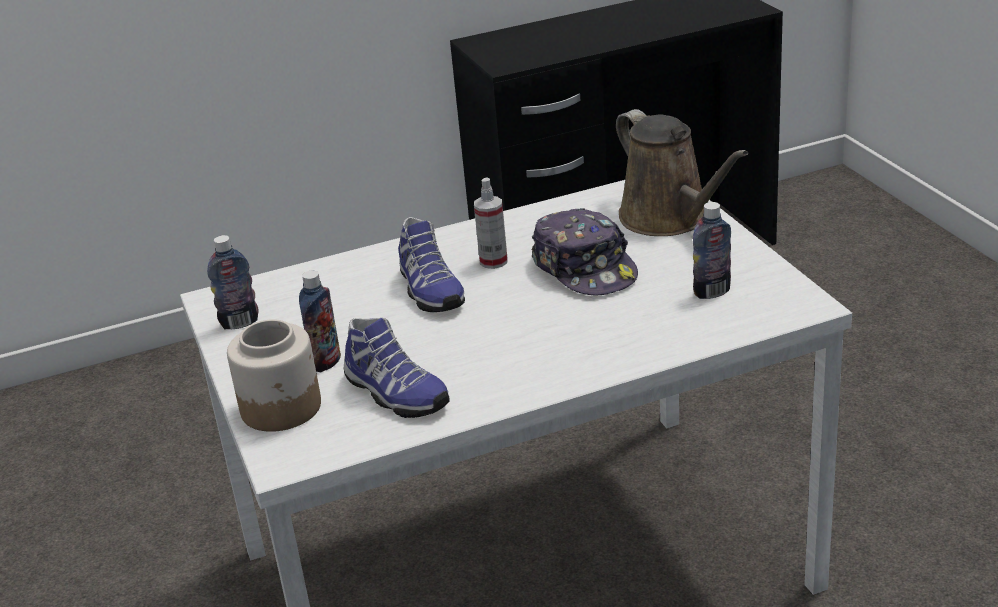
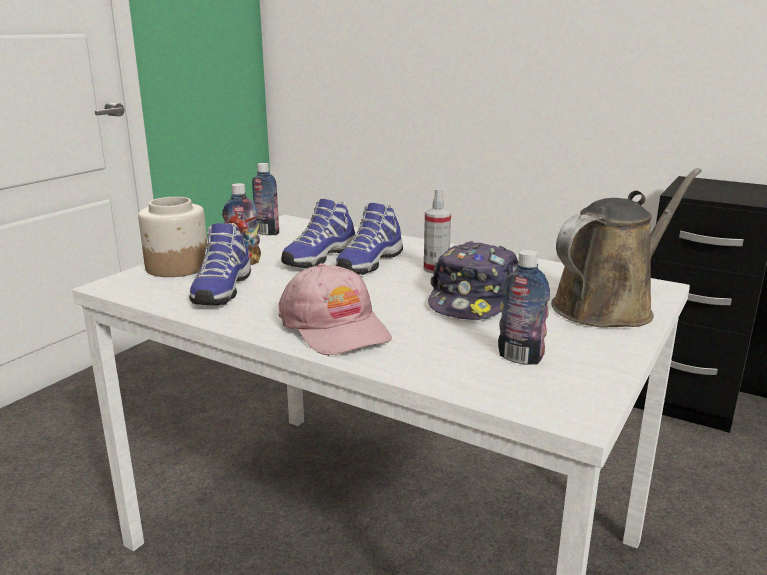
camera: 50 degrees right, 10 degrees down
brown watering can [616,109,749,236] -> brown watering can turned 150 degrees counterclockwise [551,168,701,328]
none -> pink cap [278,263,392,356]
none -> shoe [281,199,355,268]

